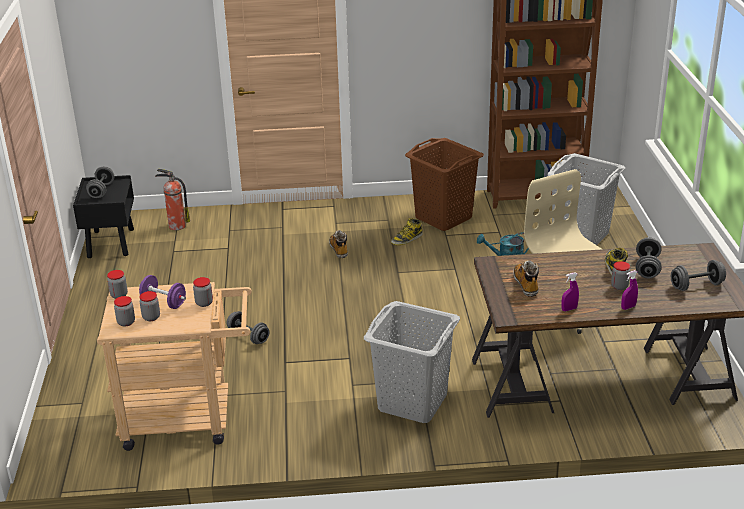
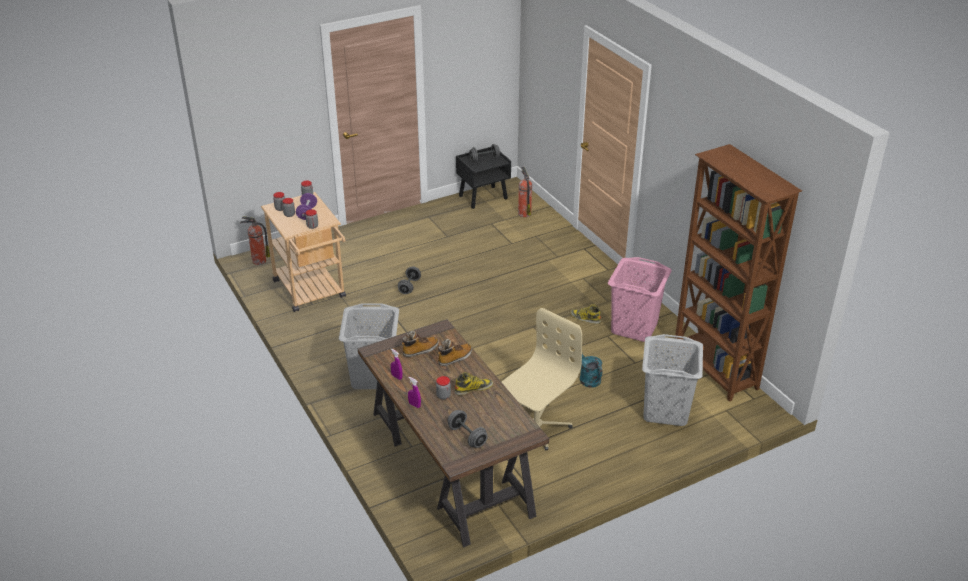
camera: 65 degrees right, 5 degrees up
boot [329,230,348,258] -> boot moved to [438,339,472,366]
brown laundry basket [405,138,484,231] -> pink laundry basket [608,257,672,342]
grey dumbbell [636,237,662,279] -> none
none -> fire extinguisher [240,216,270,265]

